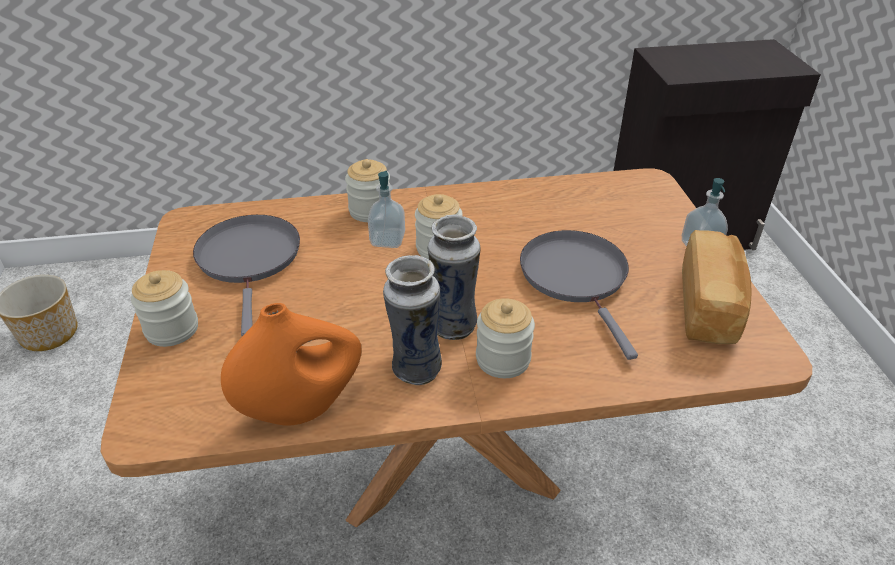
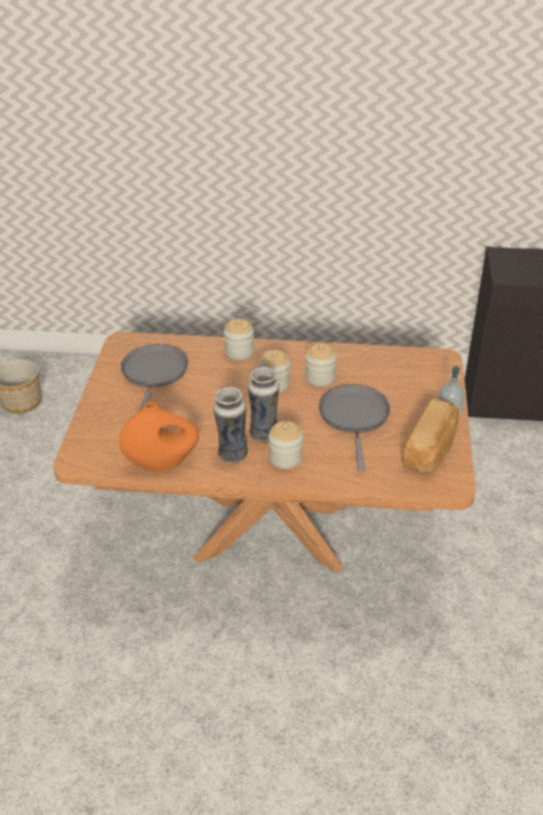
camera: 15 degrees right, 0 degrees up
jar [131,270,198,347] -> jar moved to [305,343,337,387]
soap dispenser [368,171,405,248] -> none

